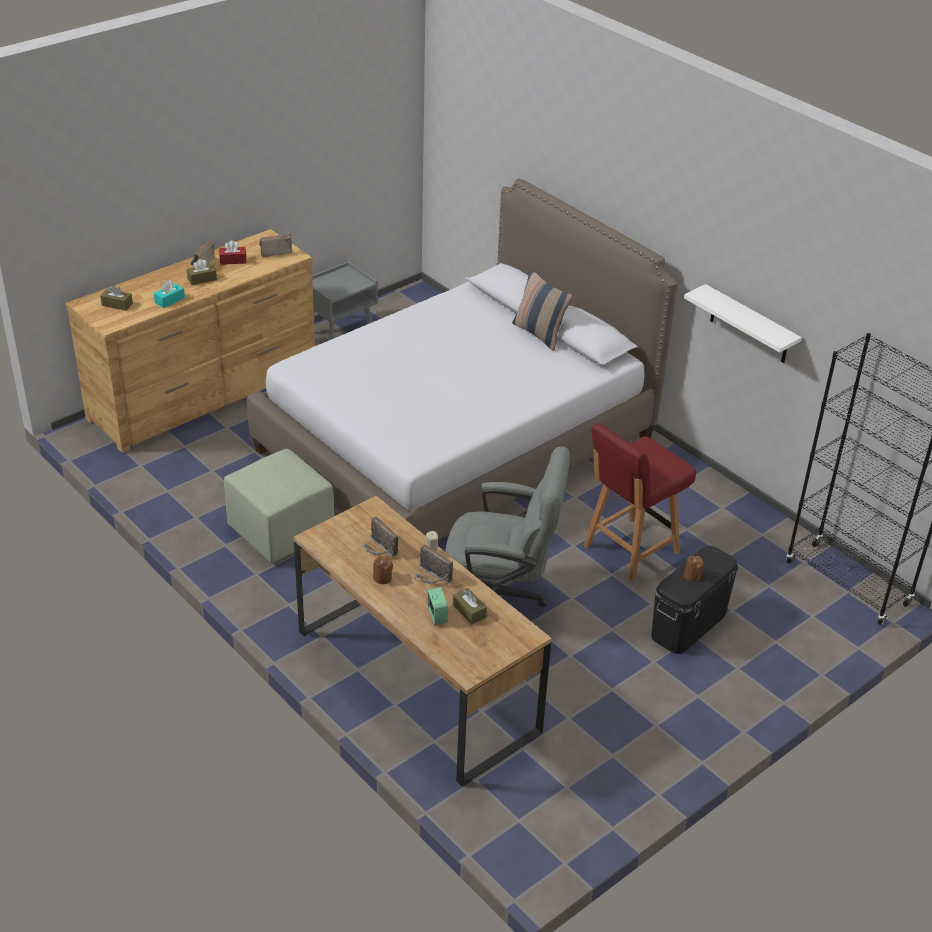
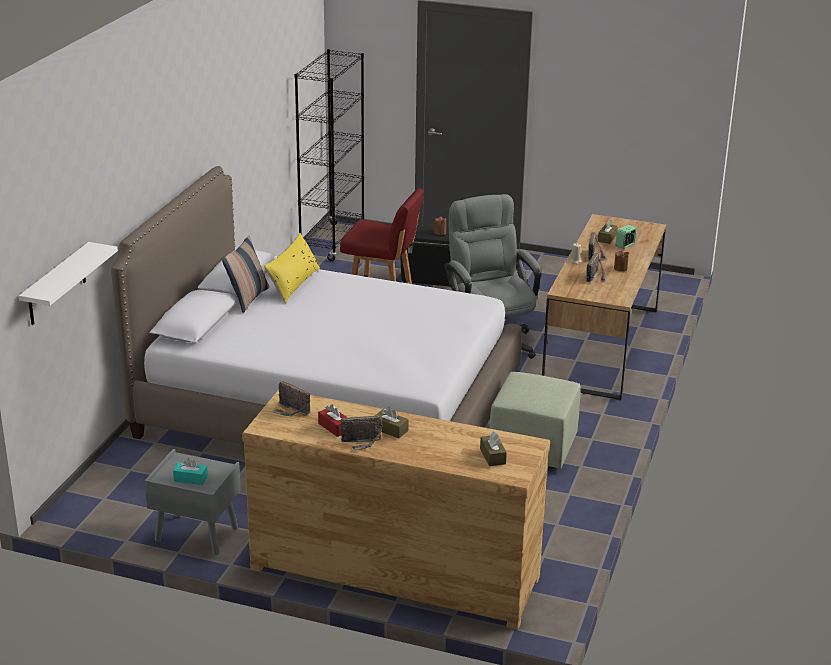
camera: 120 degrees left, 10 degrees down
turquoise tissue box [154,280,185,308] -> turquoise tissue box moved to [173,458,208,485]
white shelf [684,284,802,363] -> white shelf moved to [19,242,118,325]
none -> yellow pillow [264,233,320,303]

